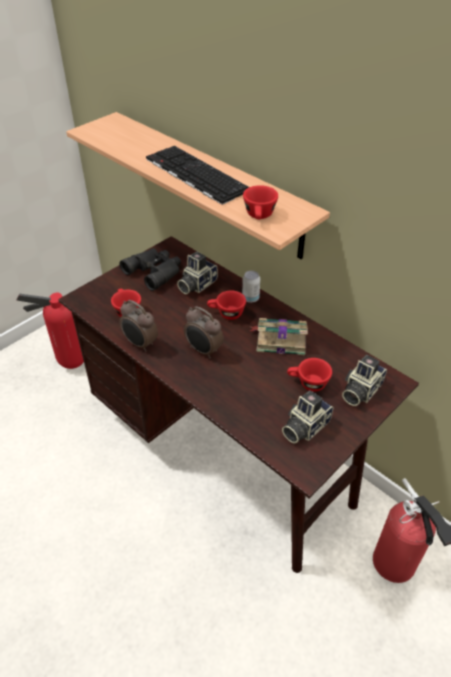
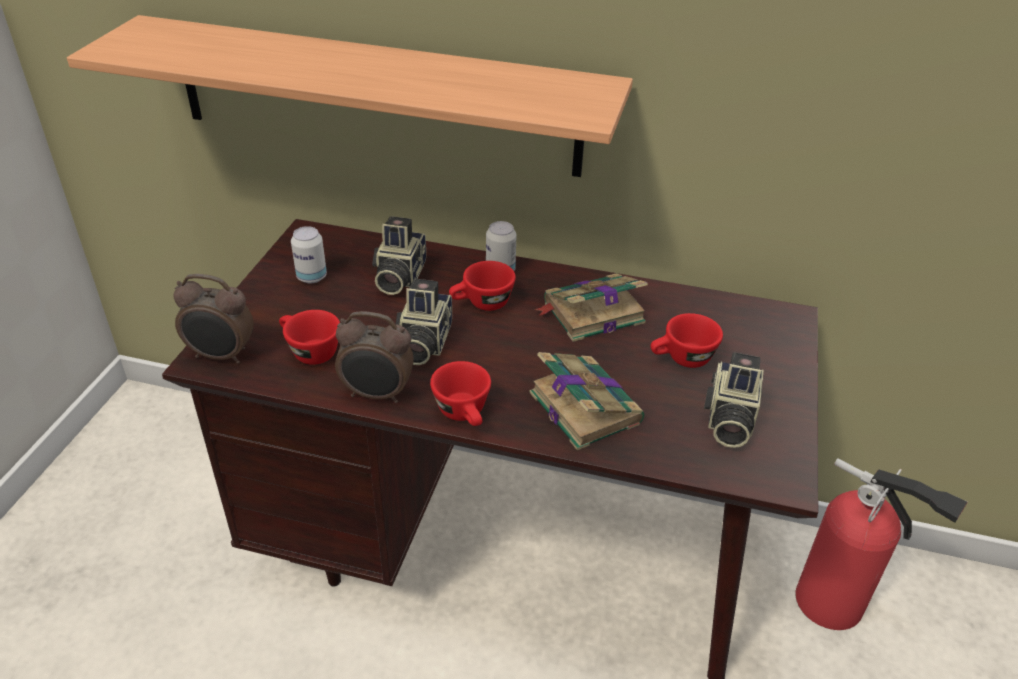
camera: 30 degrees left, 5 degrees down
fire extinguisher [17,293,84,369] -> none
black binoculars [120,248,181,291] -> can [291,226,327,284]
keyboard [146,146,249,205] -> none
alarm clock [184,306,224,359] -> alarm clock moved to [173,274,254,364]
red cup [243,185,278,219] -> red cup moved to [430,361,491,426]
camera [342,355,387,406] -> camera moved to [396,279,452,365]
none -> book [529,352,644,450]

